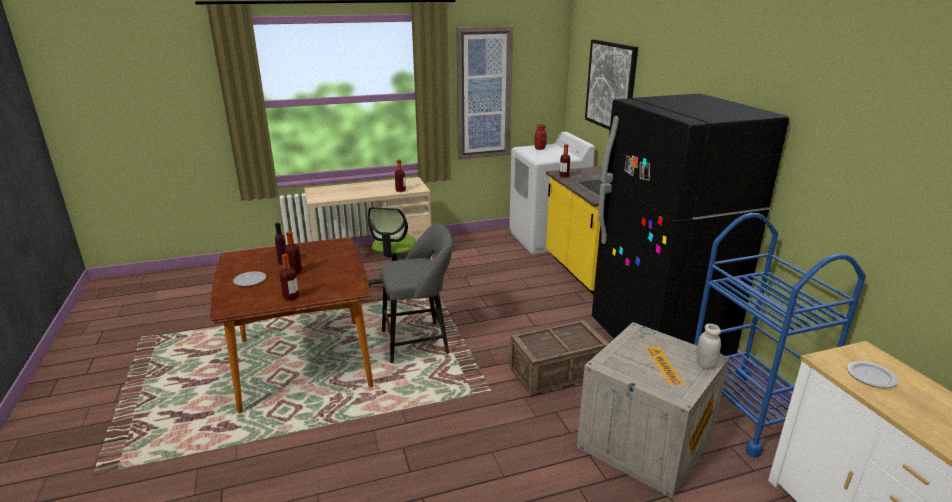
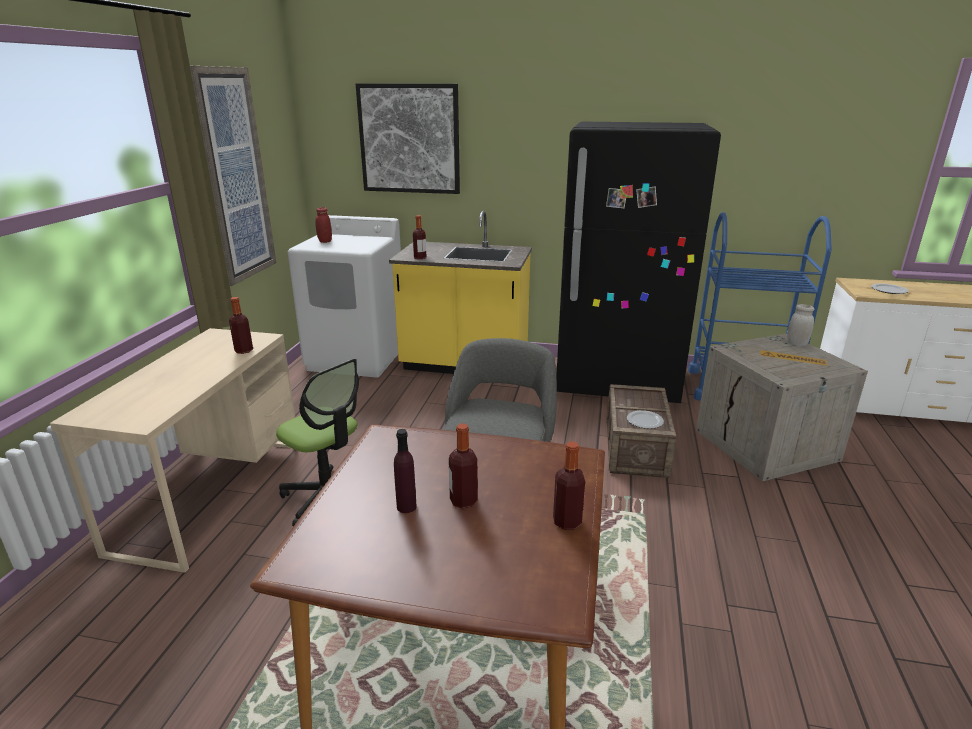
camera: 60 degrees left, 0 degrees up
plate [233,271,266,286] -> plate moved to [627,410,664,429]

